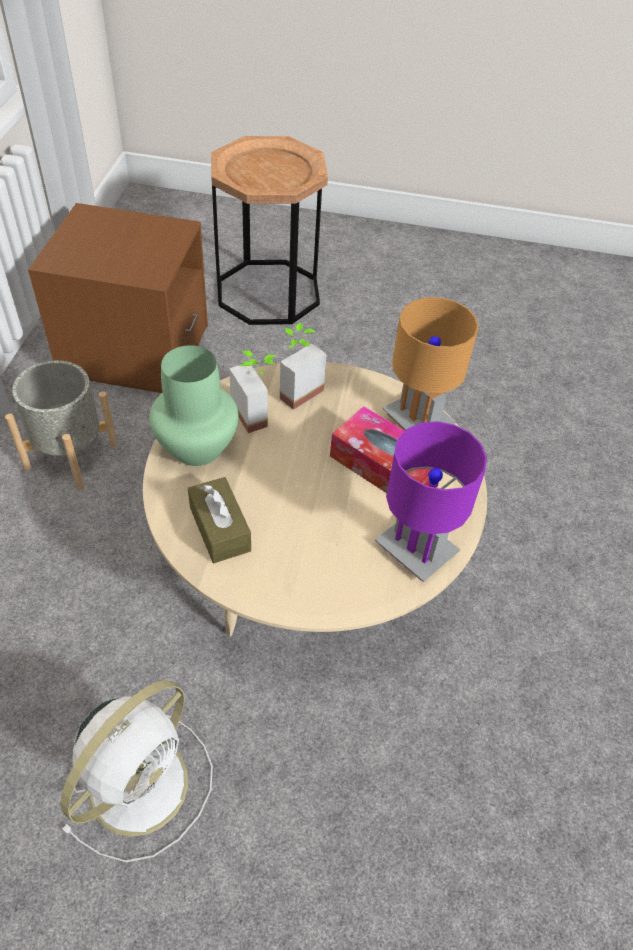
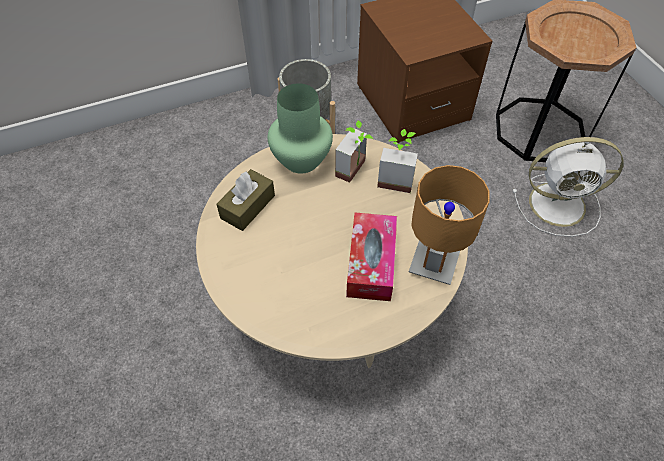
camera: 60 degrees right, 5 degrees up
white fan [60,680,213,862] -> white fan moved to [513,137,624,237]
purple table lamp [375,421,487,582] -> none

